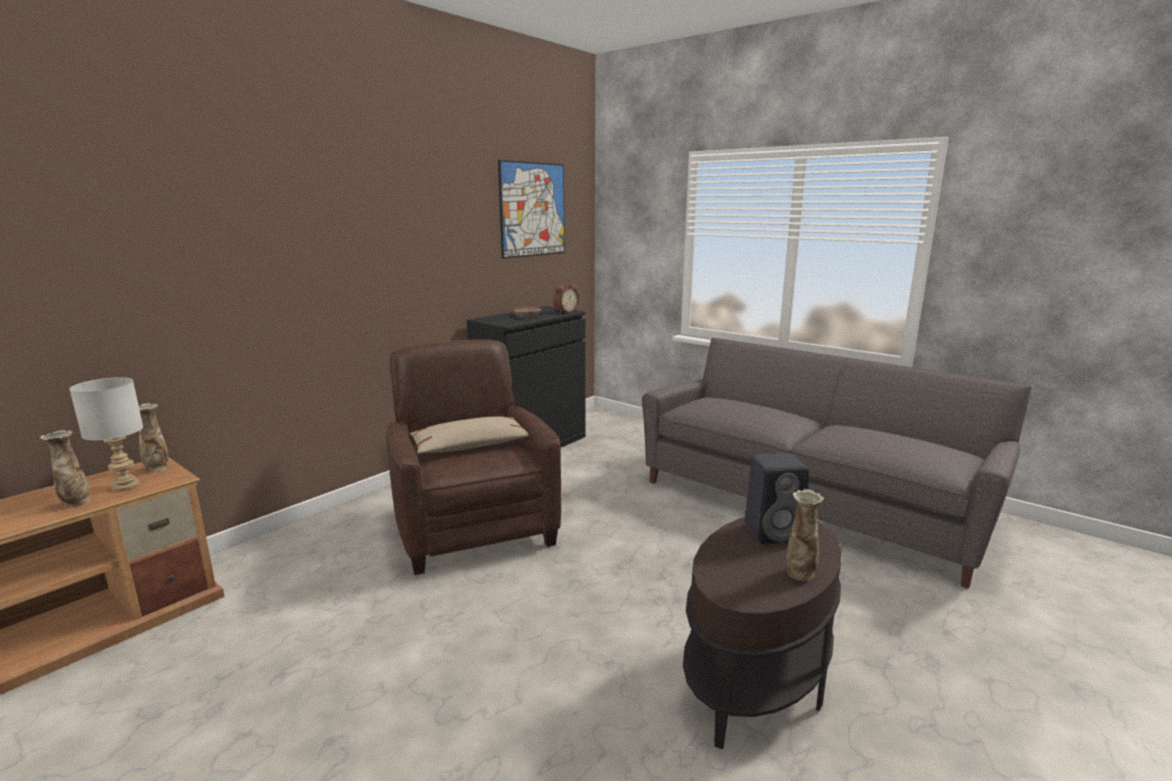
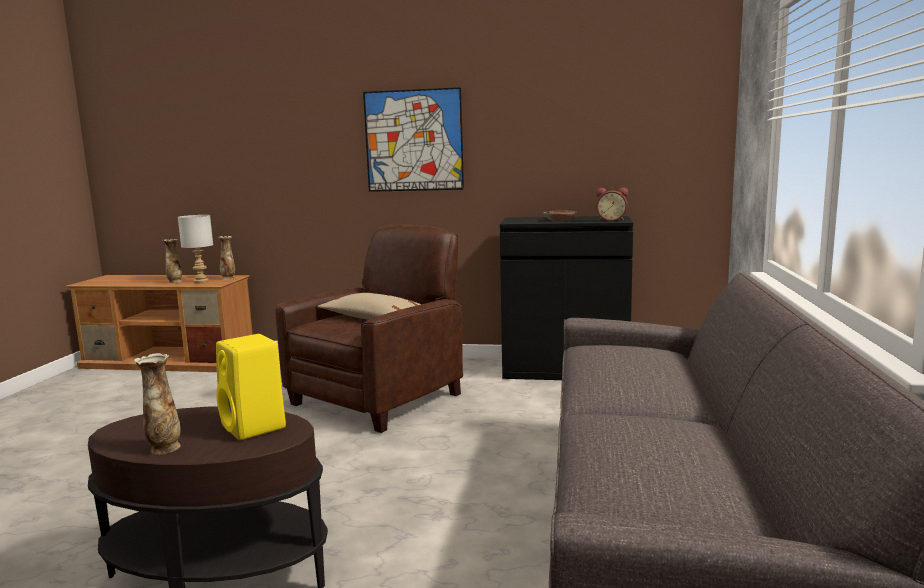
camera: 60 degrees right, 5 degrees down
picture [498,160,565,259] -> picture moved to [363,87,464,192]
black speaker [744,453,809,544] -> yellow speaker [216,334,286,440]

